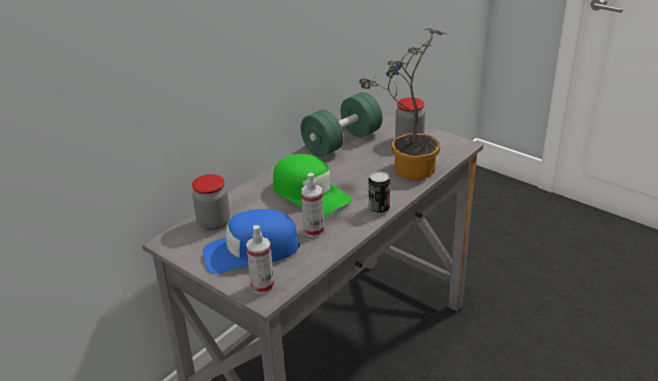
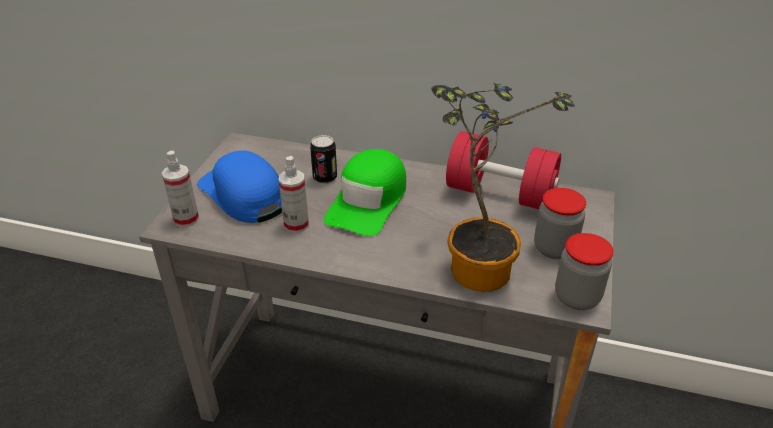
camera: 65 degrees right, 5 degrees up
jar [192,174,230,230] -> jar moved to [555,233,613,310]
green dumbbell [301,92,383,157] -> red dumbbell [446,131,561,209]
can [368,171,390,214] -> can moved to [310,135,337,184]

